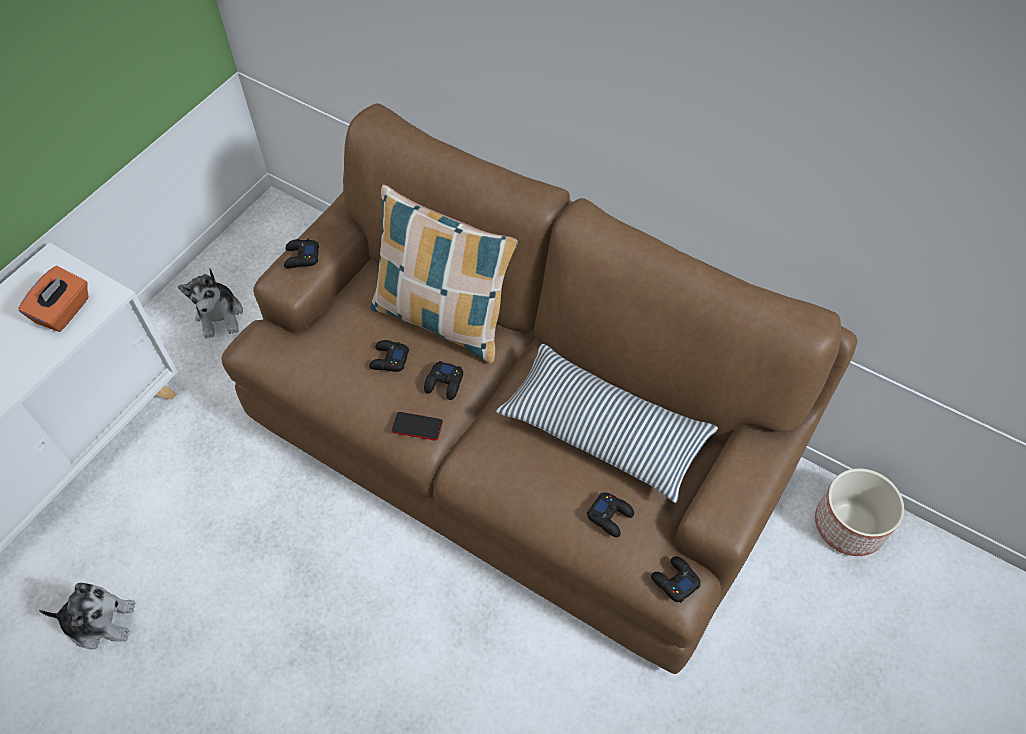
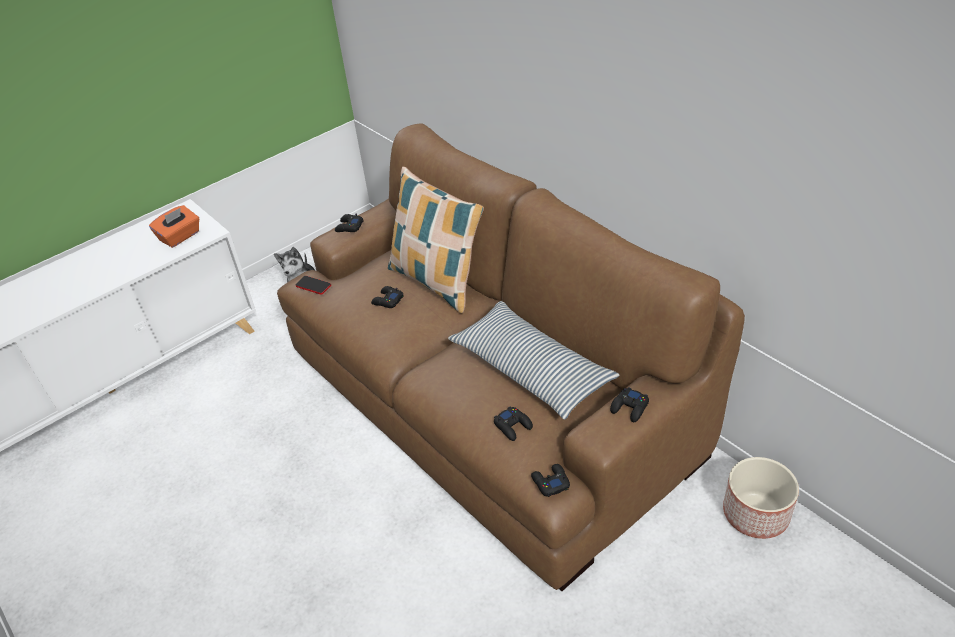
camera: 20 degrees right, 15 degrees down
plush toy [39,583,136,649] -> none
phone [392,412,443,440] -> phone moved to [295,276,331,295]
black game controller [424,361,463,400] -> black game controller moved to [610,387,649,422]

